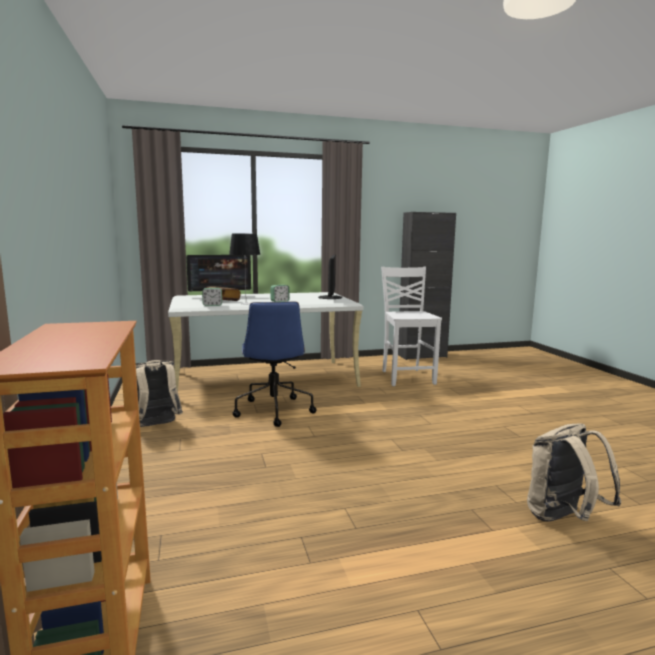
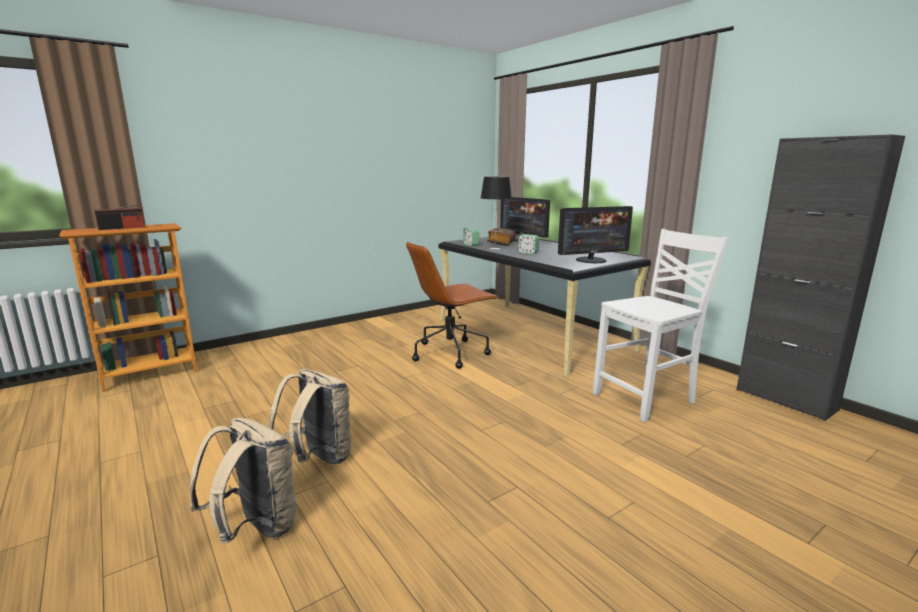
camera: 70 degrees right, 5 degrees up
beige backpack [136,360,183,427] -> beige backpack moved to [269,369,351,465]
white desk [168,292,363,391] -> black desk [439,236,651,377]
blue office chair [233,301,317,427] -> brown office chair [406,242,499,369]
none -> radio [94,205,145,230]

